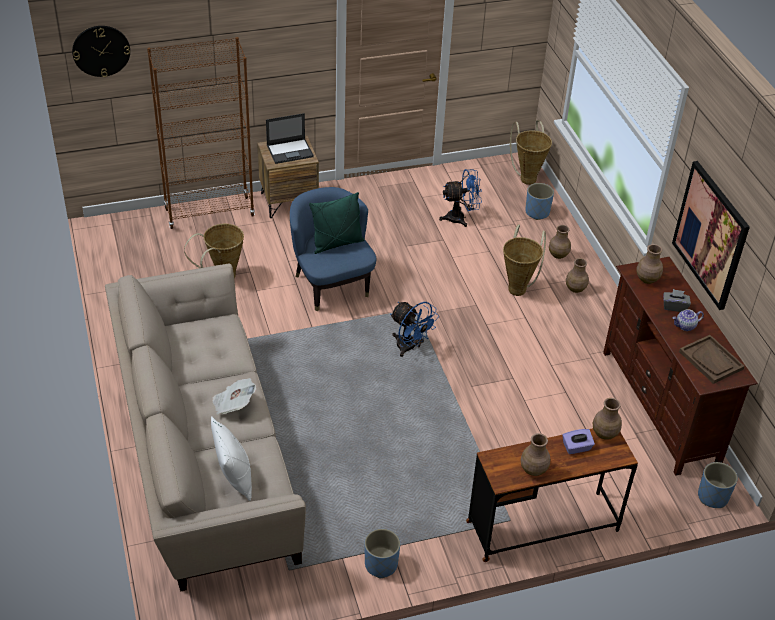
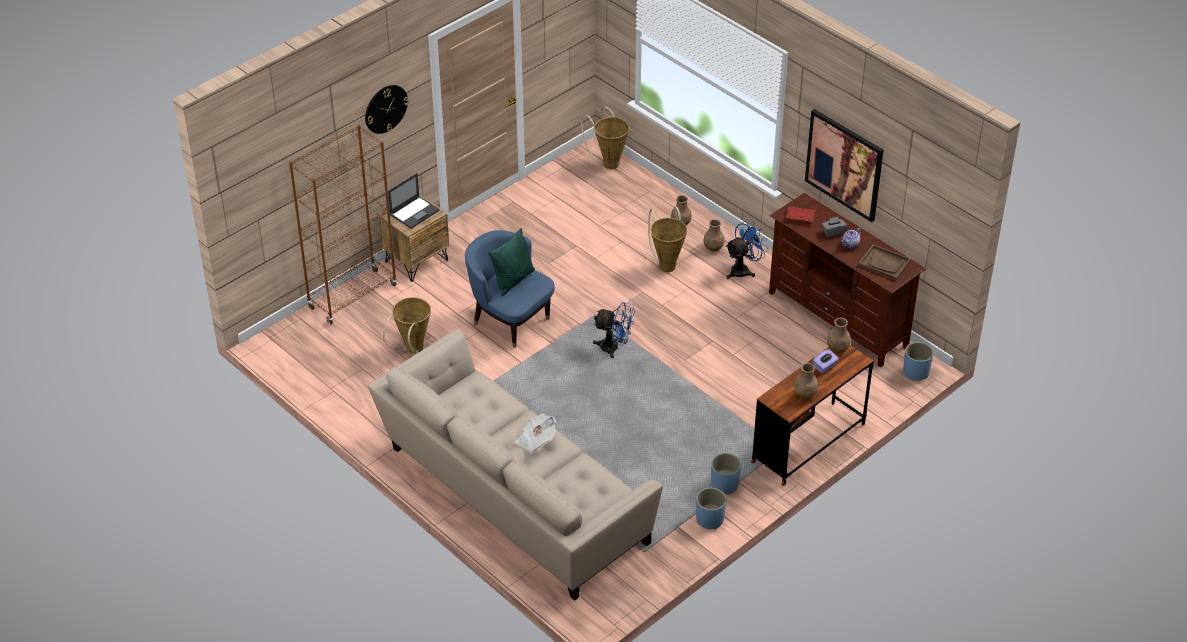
camera: 25 degrees left, 0 degrees up
wall clock [72,26,130,77] -> wall clock moved to [365,85,409,134]
white pillow [211,416,252,501] -> none
blue fan [439,169,482,227] -> blue fan moved to [726,221,769,279]
blue planter [525,183,554,220] -> blue planter moved to [711,453,741,494]
brown vase [636,244,663,284] -> red book [785,206,815,226]

